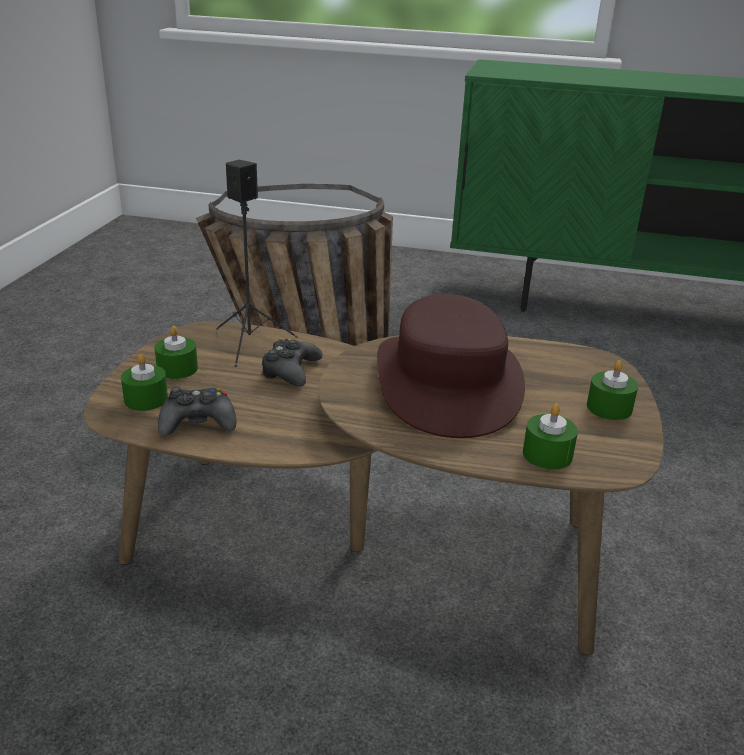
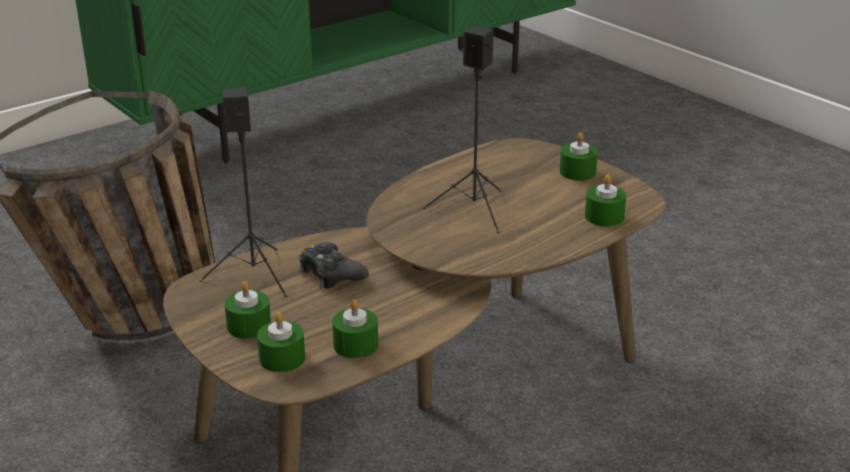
camera: 50 degrees left, 0 degrees up
black game controller [158,387,236,436] -> green candle [332,299,378,358]
brown hat [377,294,525,438] -> black speaker [423,26,502,233]

